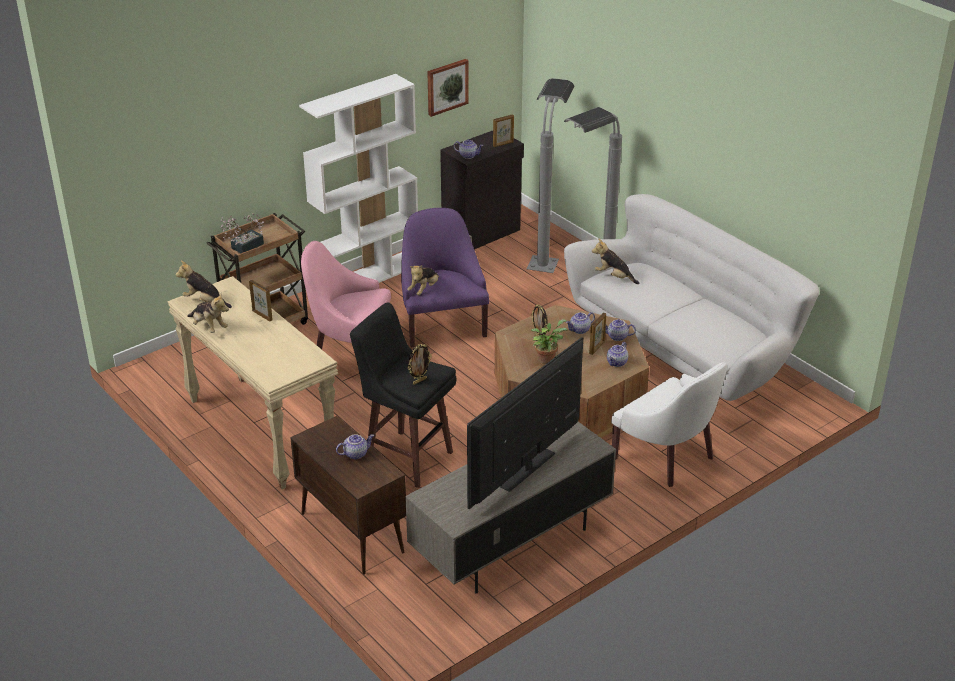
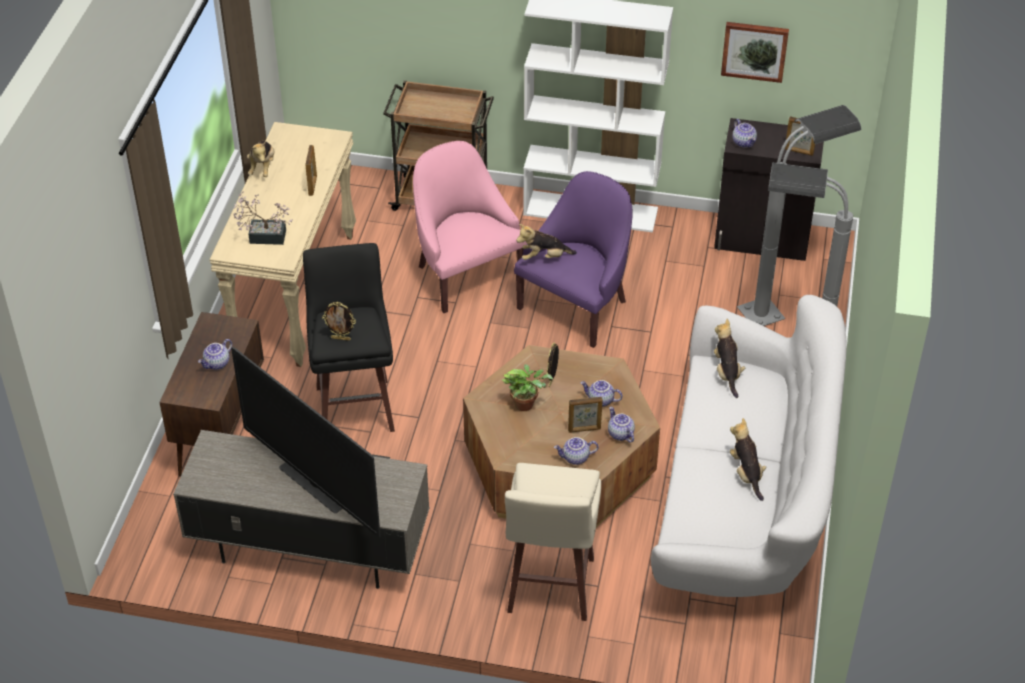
camera: 50 degrees right, 10 degrees up
plush toy [175,261,232,308] -> plush toy moved to [730,418,766,501]
potted plant [220,213,264,253] -> potted plant moved to [234,192,292,245]
teapot [336,434,374,459] -> teapot turned 105 degrees clockwise [198,339,232,370]
television [467,337,583,509] -> television turned 135 degrees counterclockwise [231,347,380,538]
white armchair [611,362,727,487] -> beige stool [505,463,601,621]

